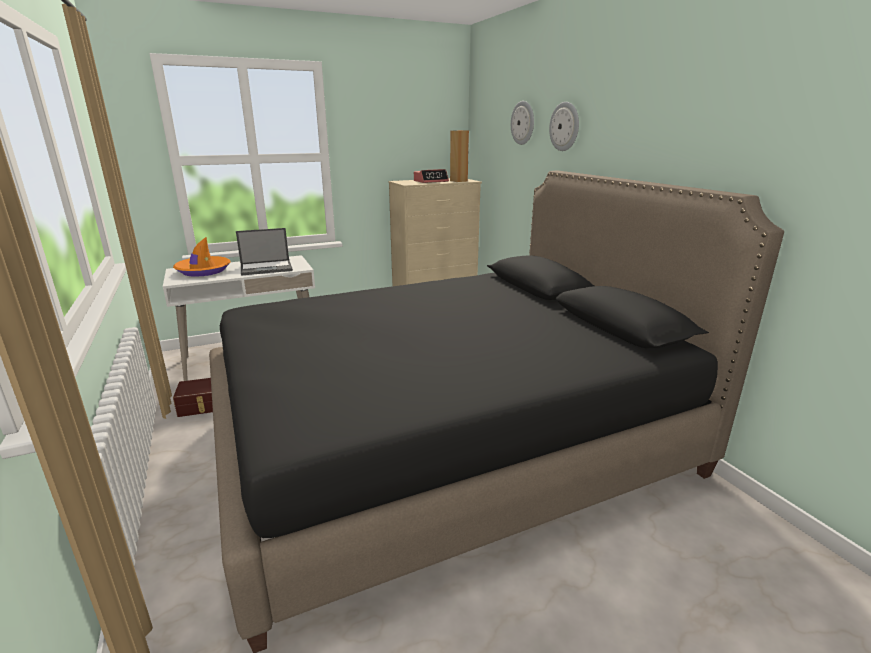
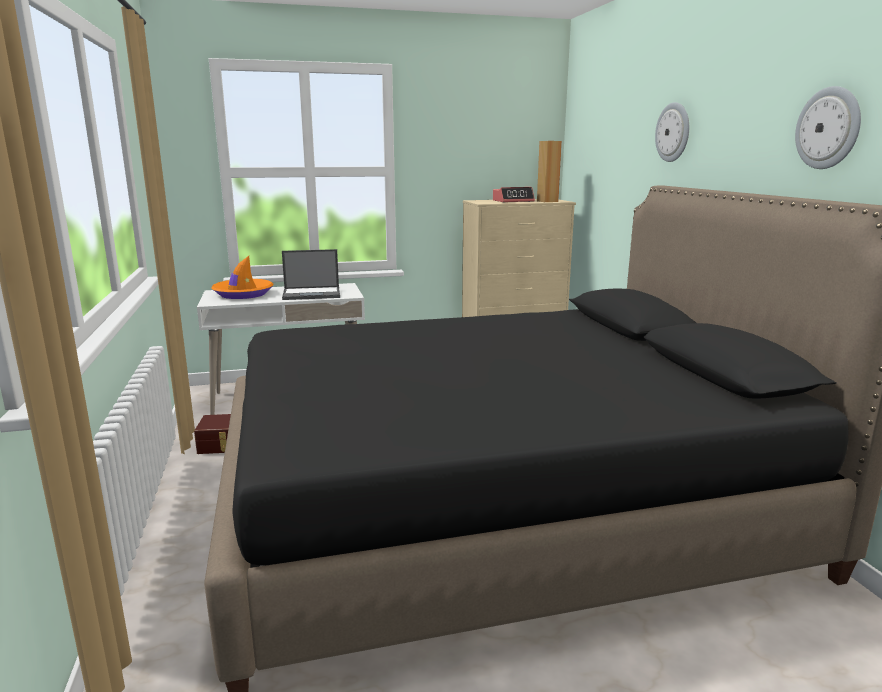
camera: 10 degrees right, 5 degrees down
wall clock [511,101,534,145] -> wall clock moved to [795,86,861,169]

